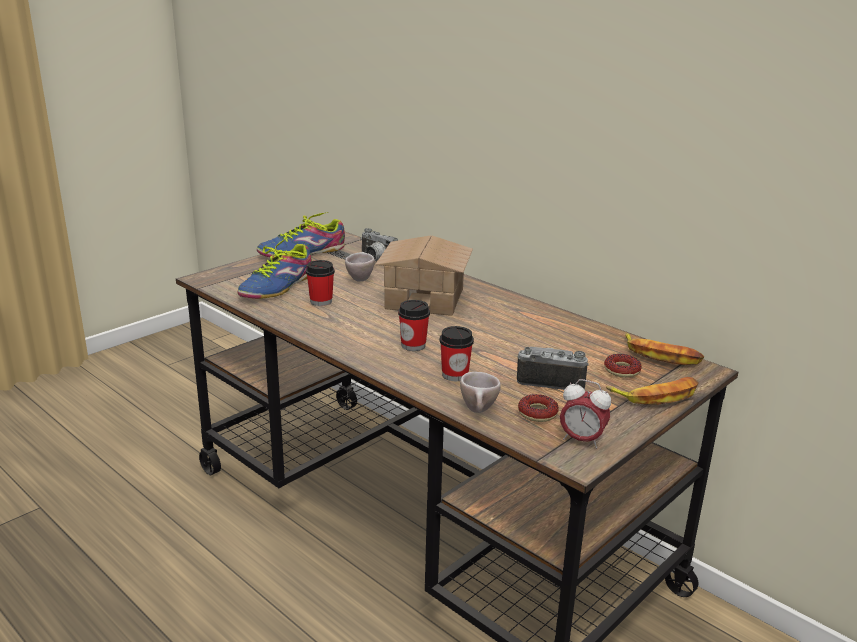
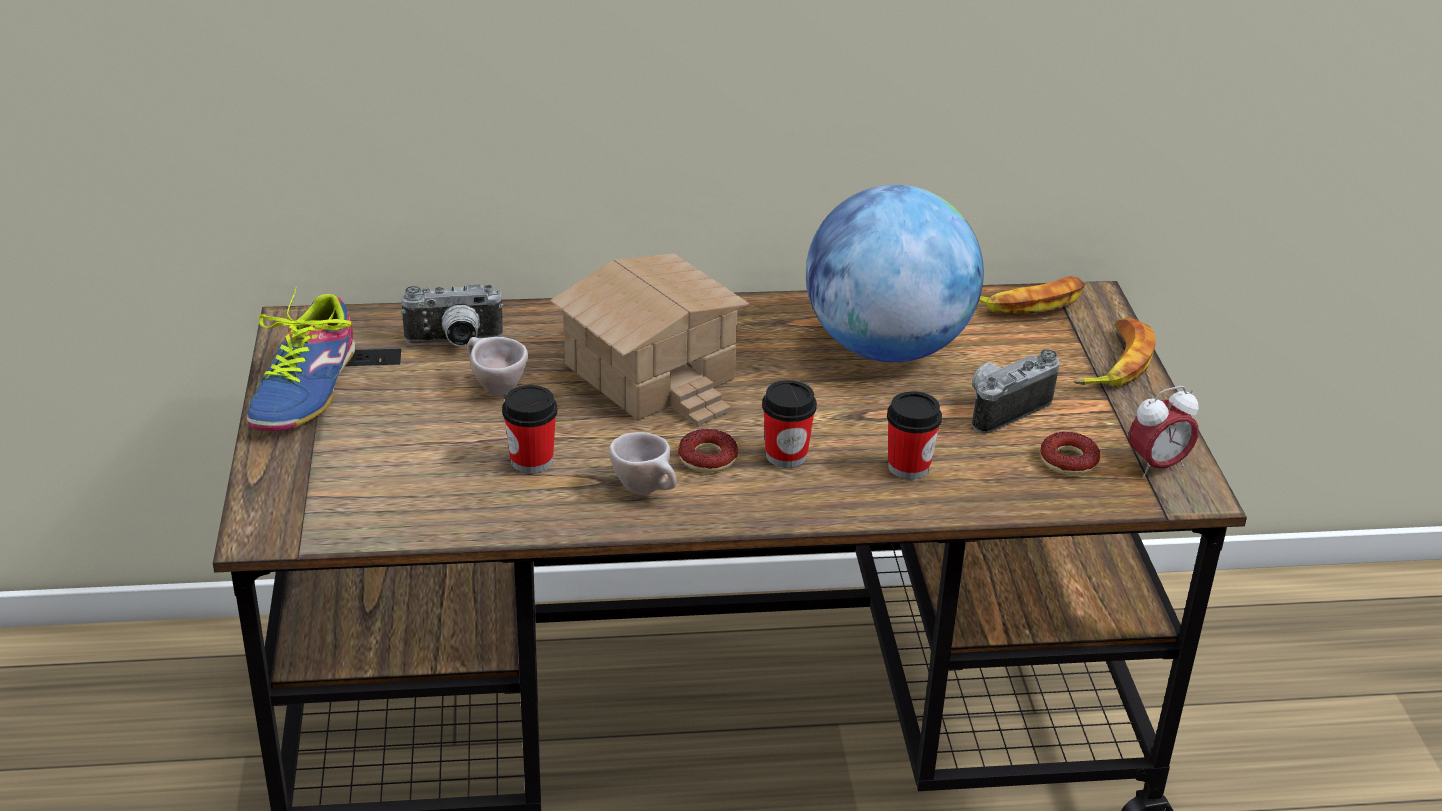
camera: 50 degrees left, 10 degrees up
shoe [237,238,312,299] -> none
beige cup [460,372,501,413] -> beige cup moved to [609,432,677,495]
donut [604,354,642,378] -> donut moved to [678,429,738,473]
none -> globe [806,185,984,362]

